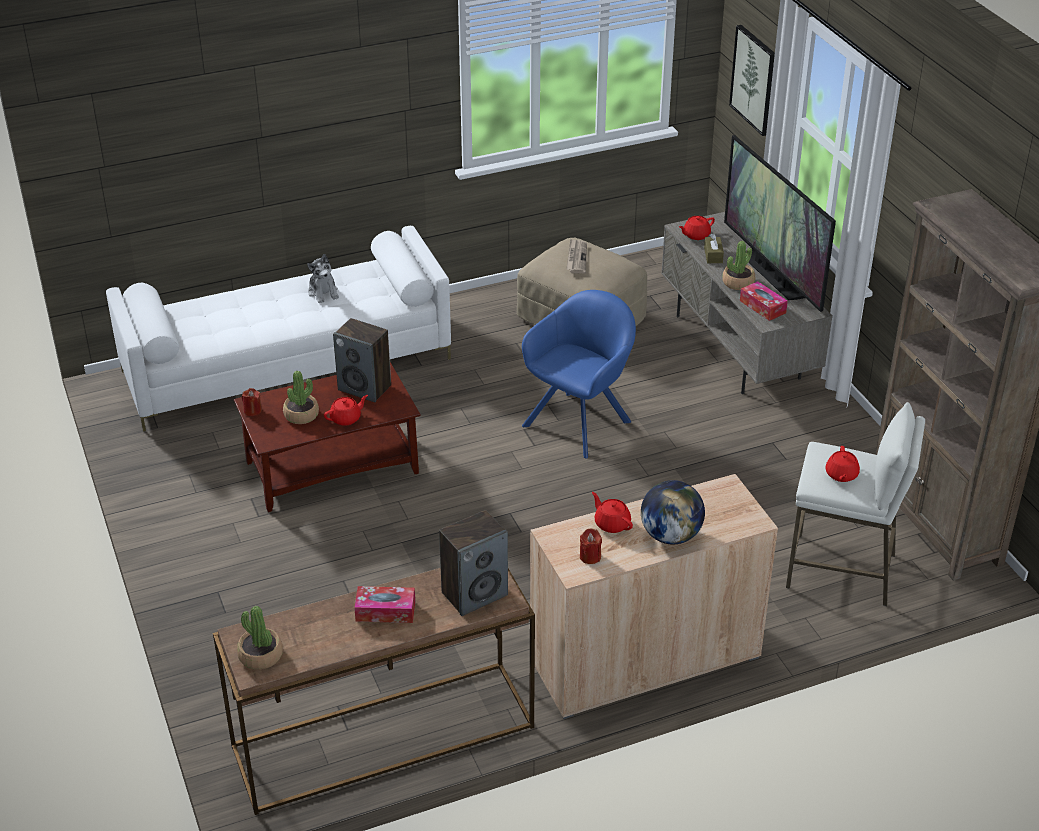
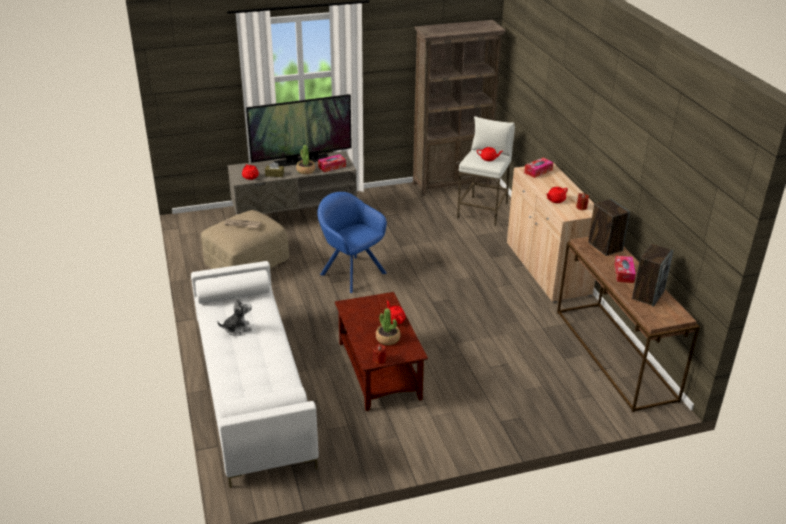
camera: 85 degrees left, 5 degrees down
potted plant [237,606,283,670] -> none
speaker [333,318,391,402] -> speaker moved to [632,244,673,307]
globe [641,480,705,544] -> none
picture [729,25,775,136] -> none
none -> tissue box [524,158,553,178]

